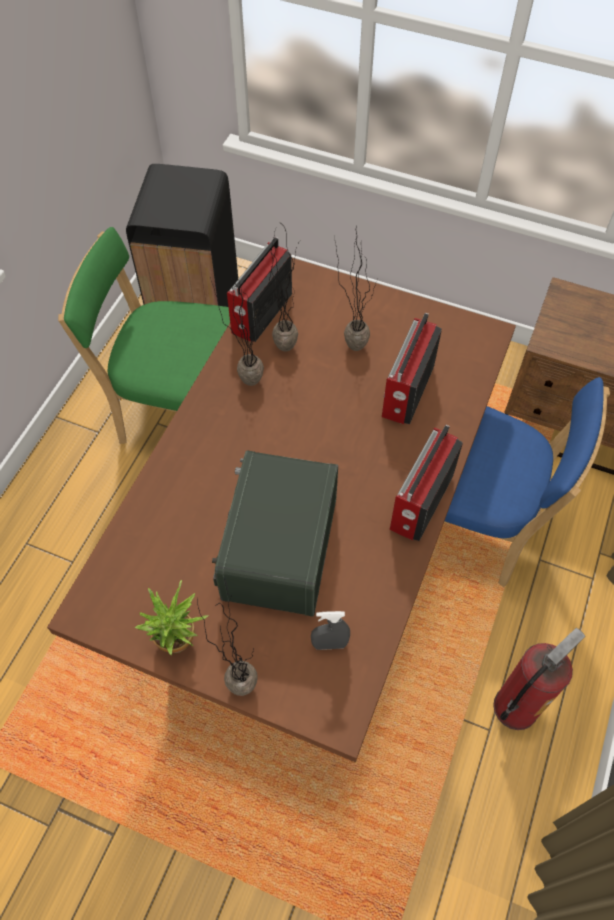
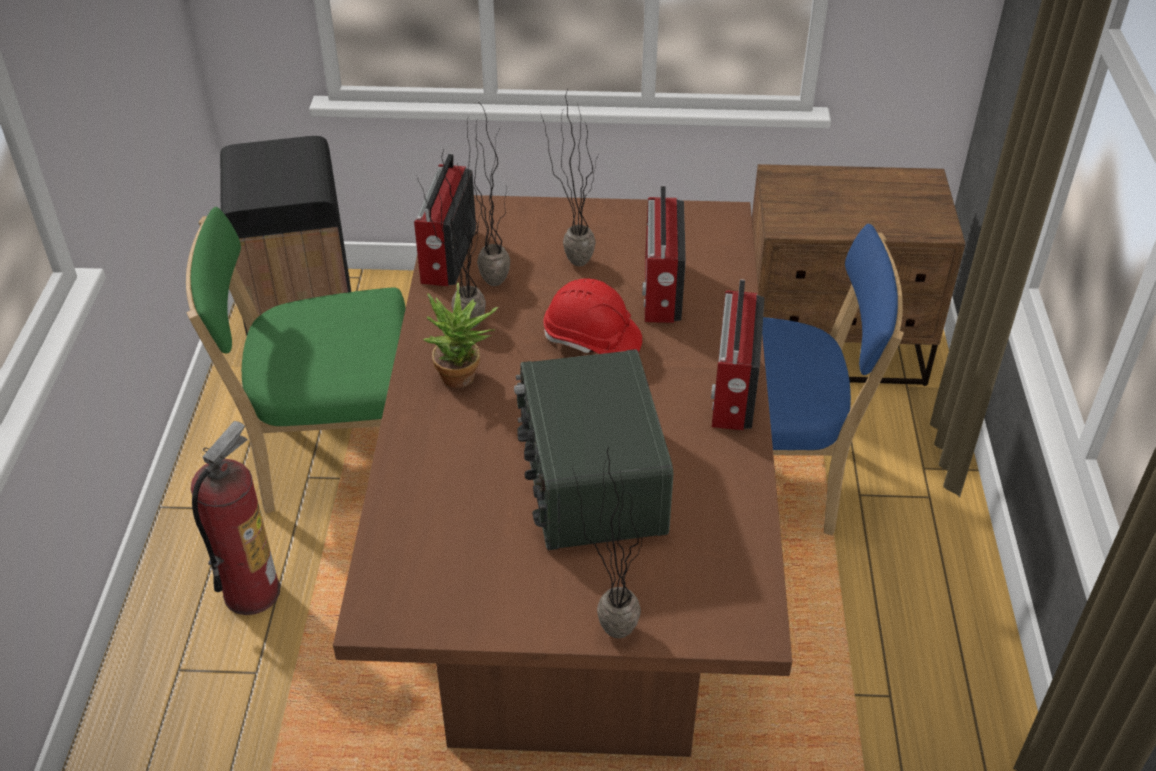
camera: 20 degrees left, 15 degrees down
potted plant [134,580,208,655] -> potted plant moved to [423,282,498,388]
grey spray bottle [311,611,350,650] -> none
fire extinguisher [493,628,585,730] -> fire extinguisher moved to [190,421,280,615]
none -> red hard hat [543,278,642,354]

